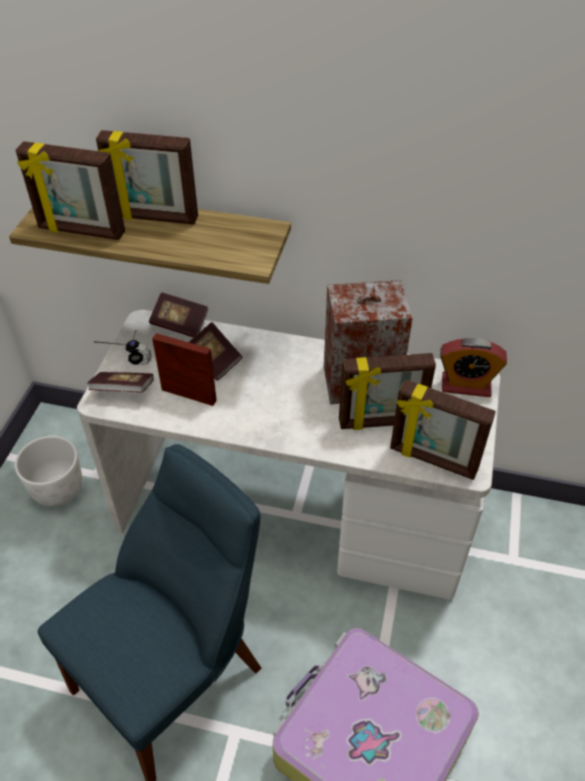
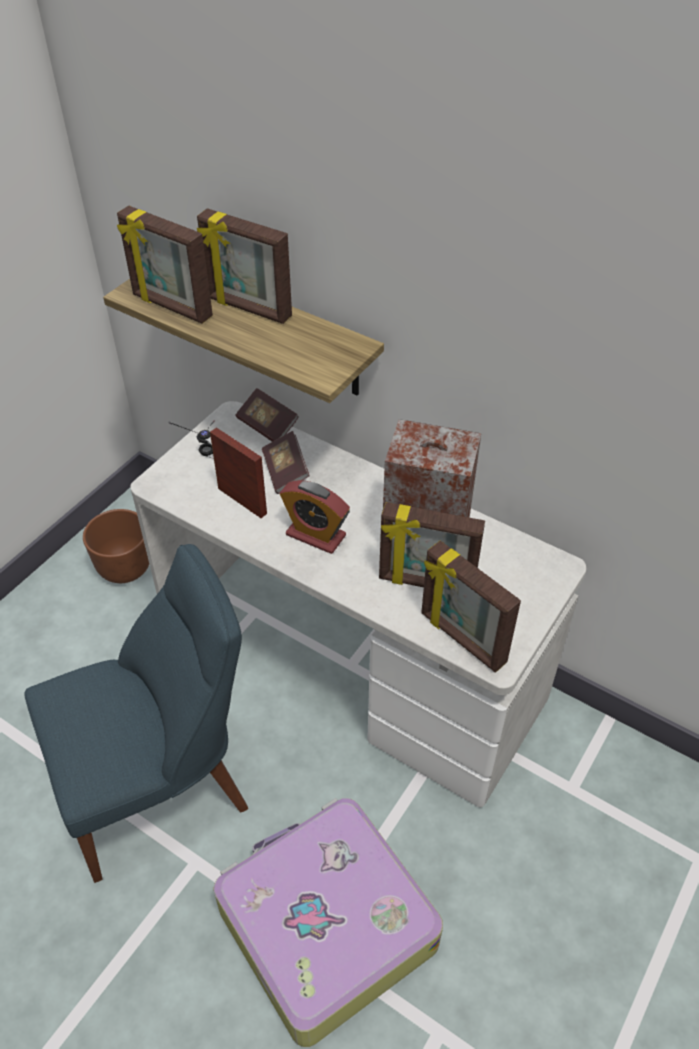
camera: 20 degrees right, 0 degrees up
white planter [15,436,82,506] -> brown planter [83,509,149,583]
book [87,372,154,392] -> none
alarm clock [440,338,507,397] -> alarm clock moved to [280,480,350,554]

